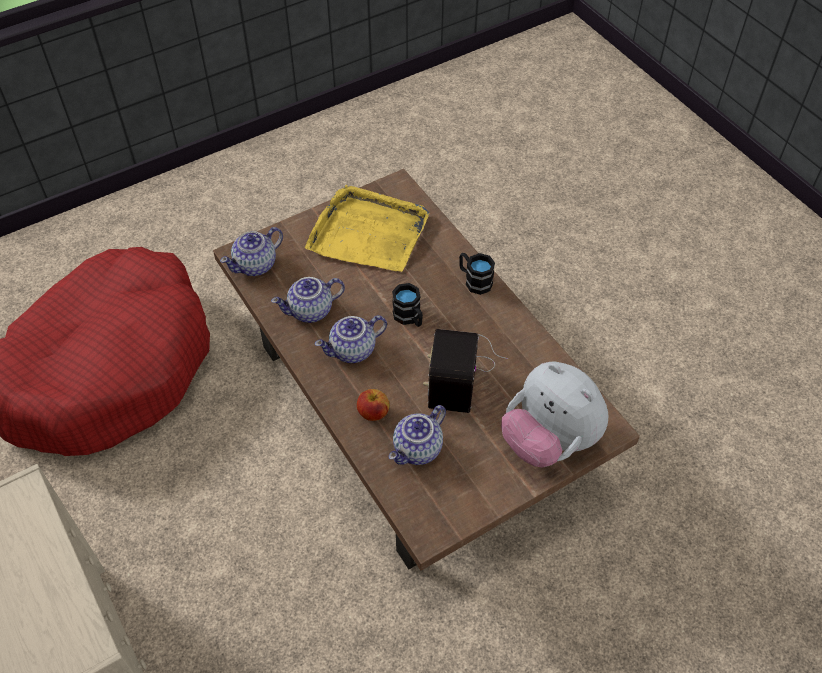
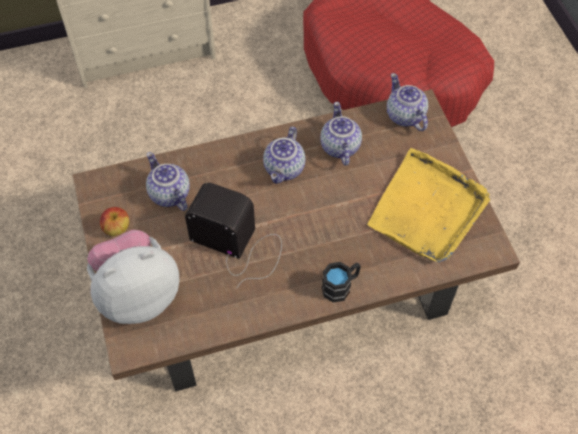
camera: 105 degrees right, 5 degrees up
teapot [315,315,387,363] -> teapot turned 150 degrees counterclockwise [263,126,305,184]
apple [357,389,390,421] -> apple moved to [100,207,130,236]
black mug [392,283,423,327] -> none

